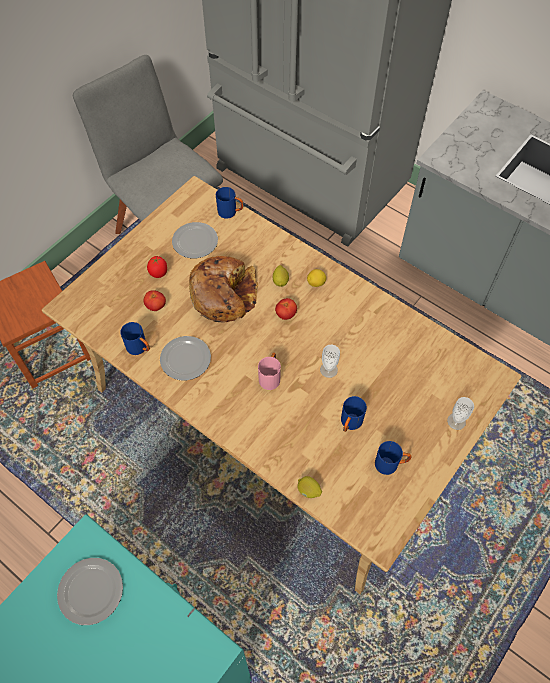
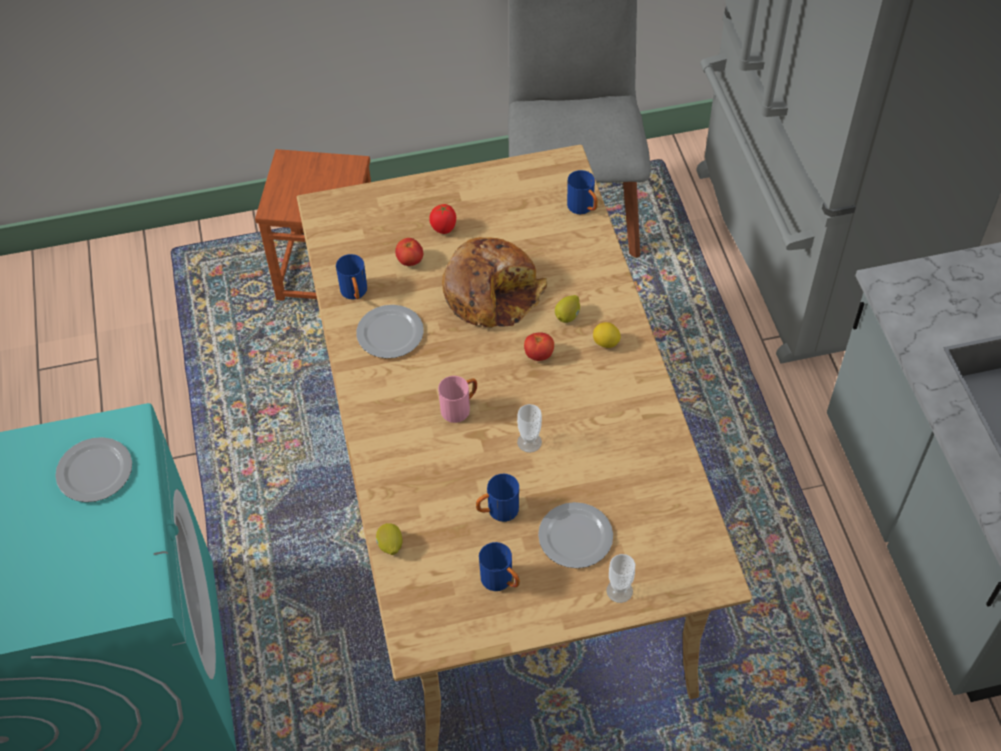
camera: 40 degrees right, 5 degrees down
plate [172,222,218,258] -> plate moved to [538,502,613,568]

